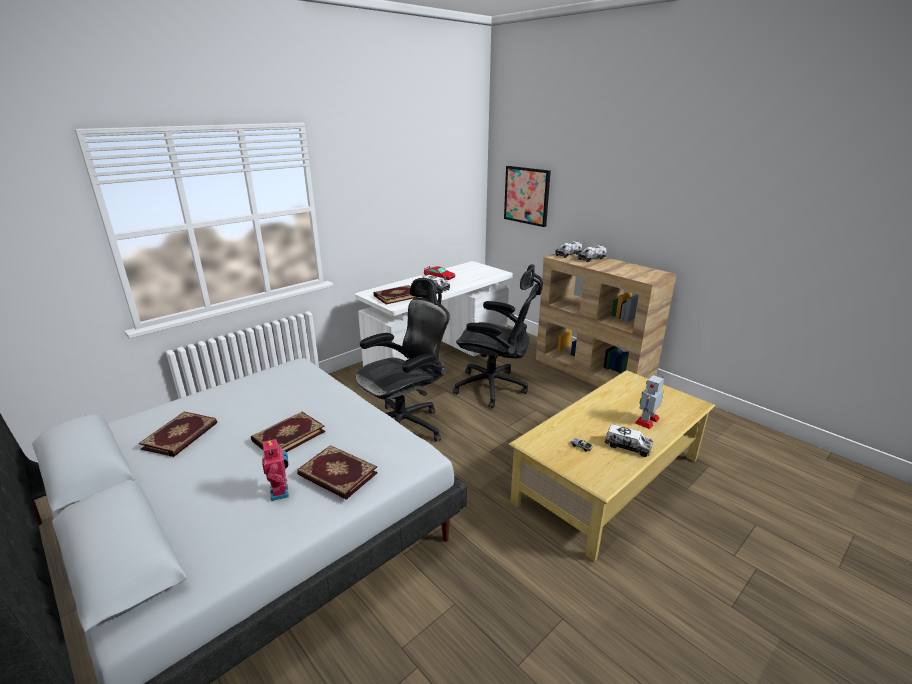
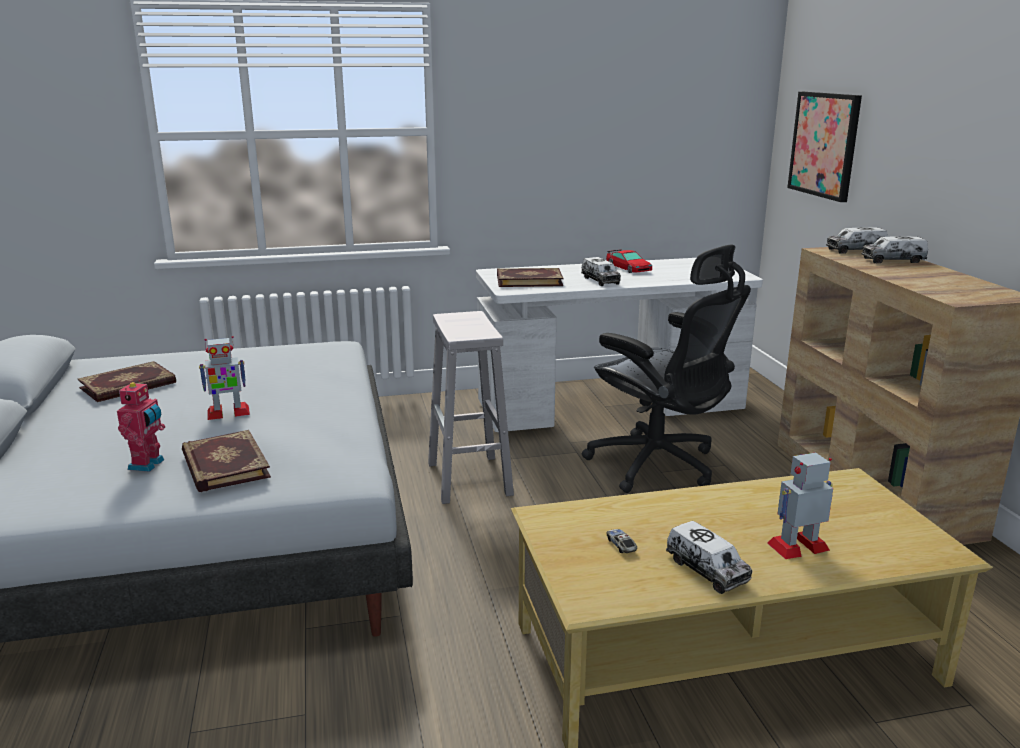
camera: 30 degrees right, 5 degrees down
book [251,412,325,452] -> toy robot [199,336,250,420]
office chair [356,278,450,441] -> white stool [428,311,514,504]

